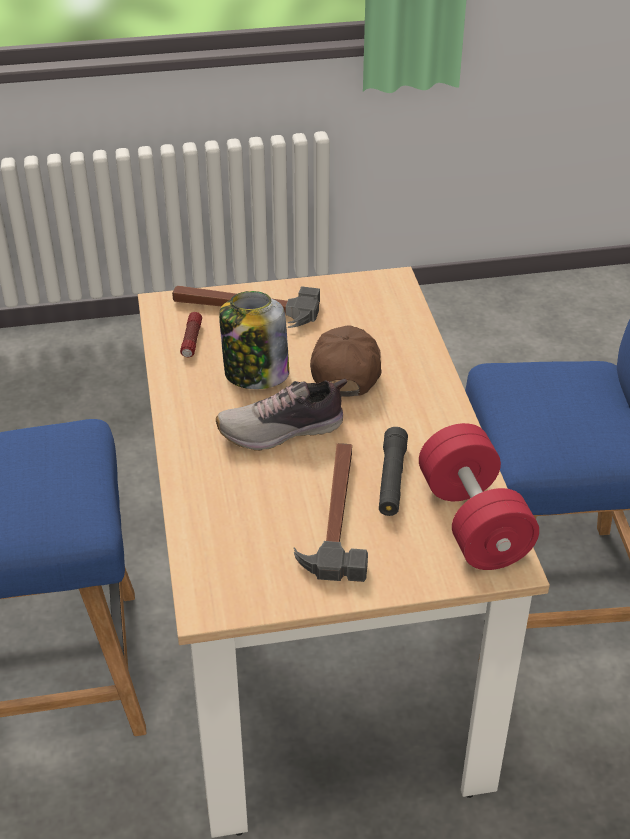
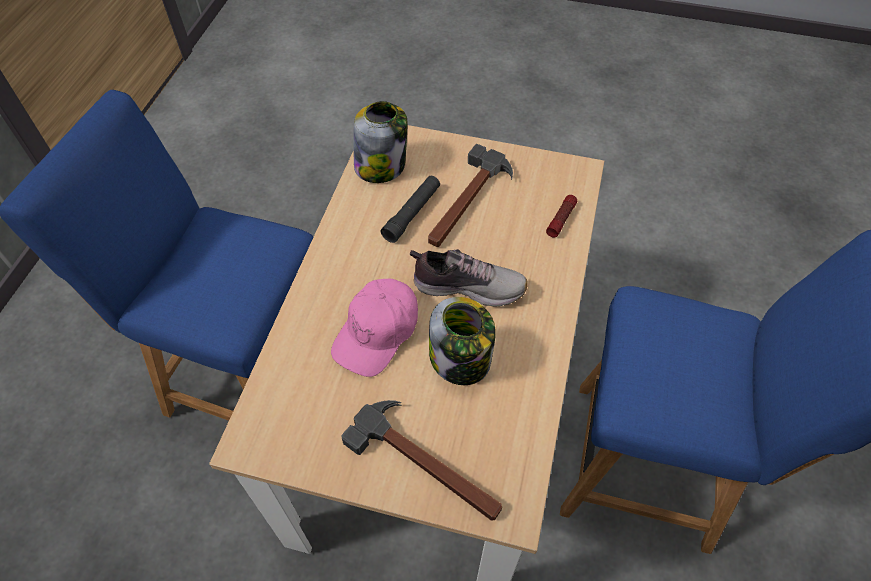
camera: 155 degrees left, 15 degrees up
flashlight [180,312,202,357] -> flashlight moved to [546,195,577,238]
brown cap [310,325,382,397] -> pink cap [331,279,418,377]
red dumbbell [419,423,539,570] -> jar [353,101,407,183]

